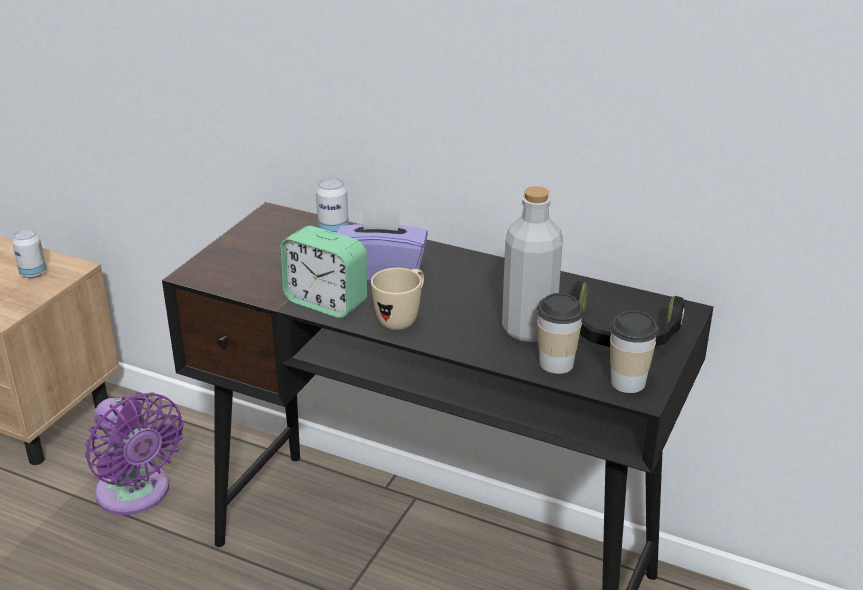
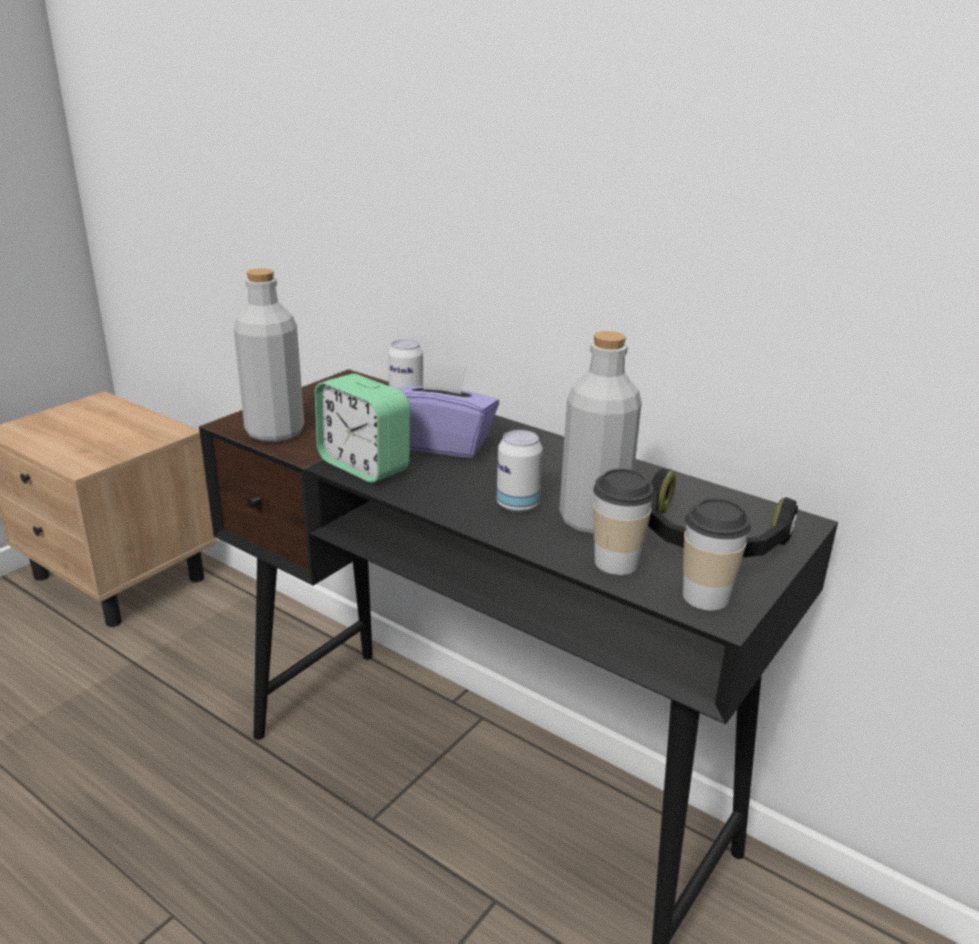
camera: 10 degrees right, 5 degrees down
can [12,229,46,278] -> can moved to [497,430,543,513]
purple fan [86,392,184,515] -> none
beige mug [371,268,424,330] -> none
none -> grey bottle [234,268,304,442]

